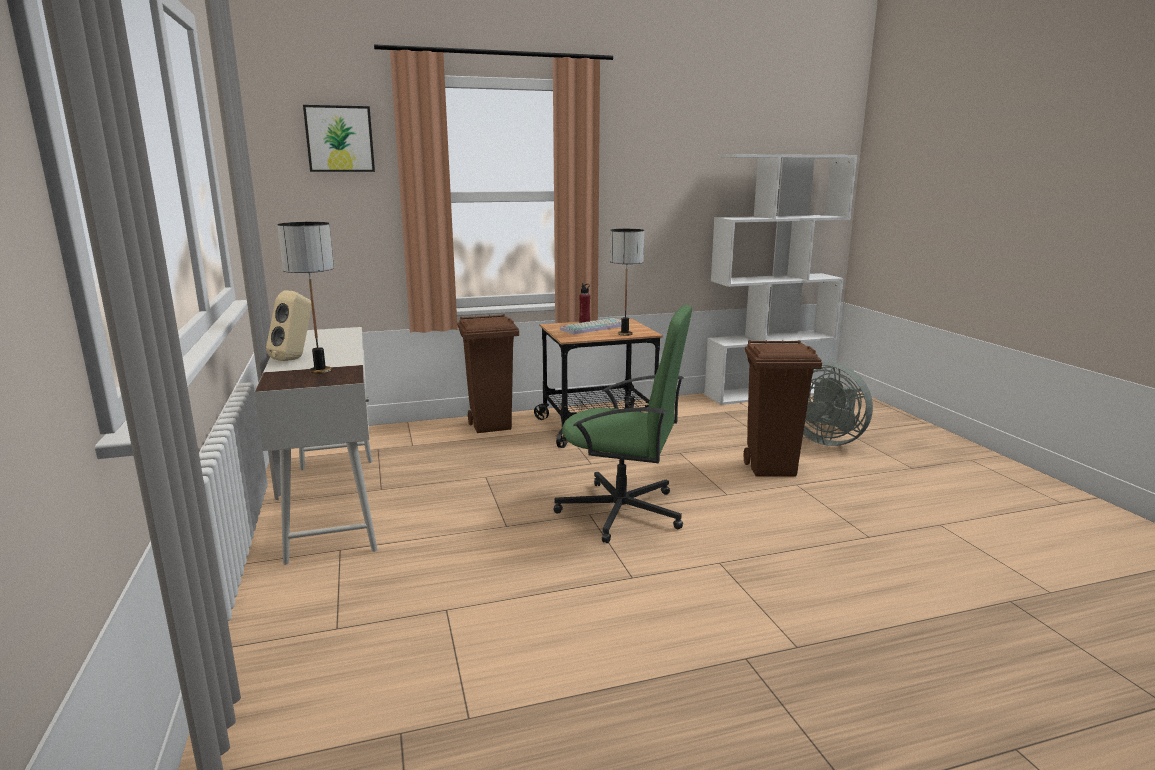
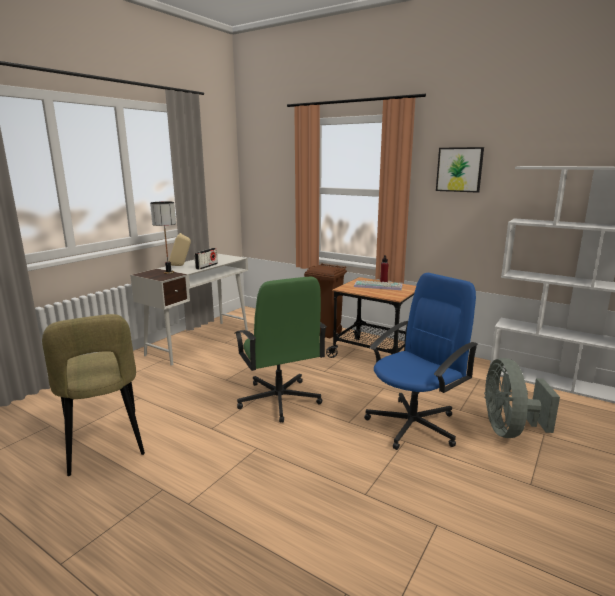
camera: 50 degrees right, 0 degrees up
picture [303,105,375,172] -> picture moved to [436,147,484,193]
table lamp [610,229,644,336] -> none
brown trash can [743,340,822,477] -> blue office chair [364,273,478,450]
none -> beige chair [42,314,145,476]
none -> radio [194,248,218,270]

